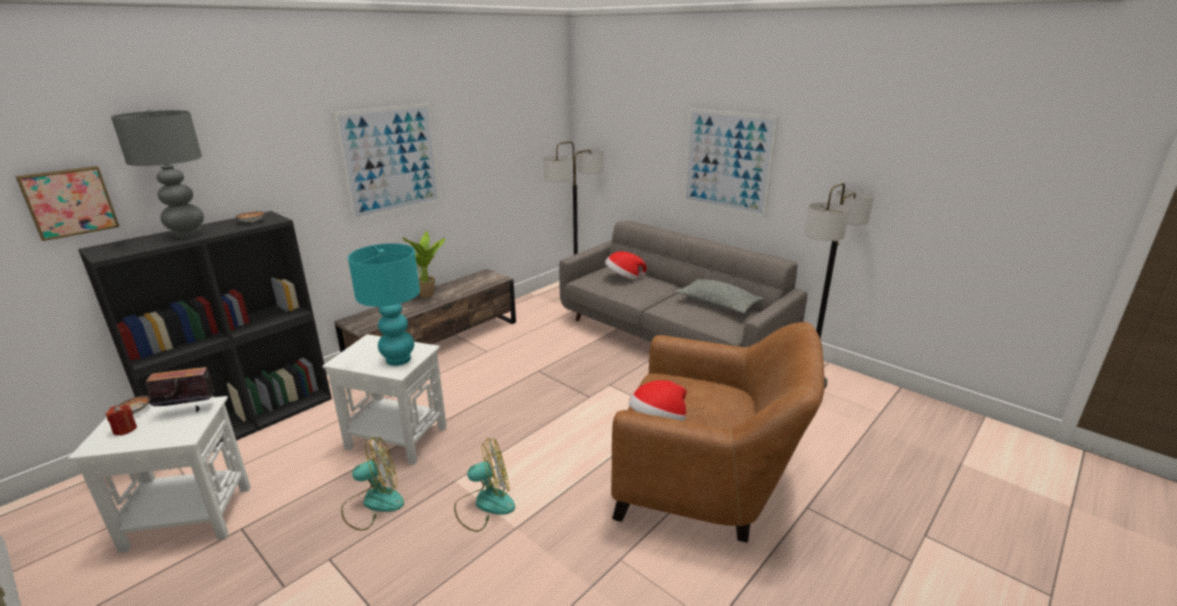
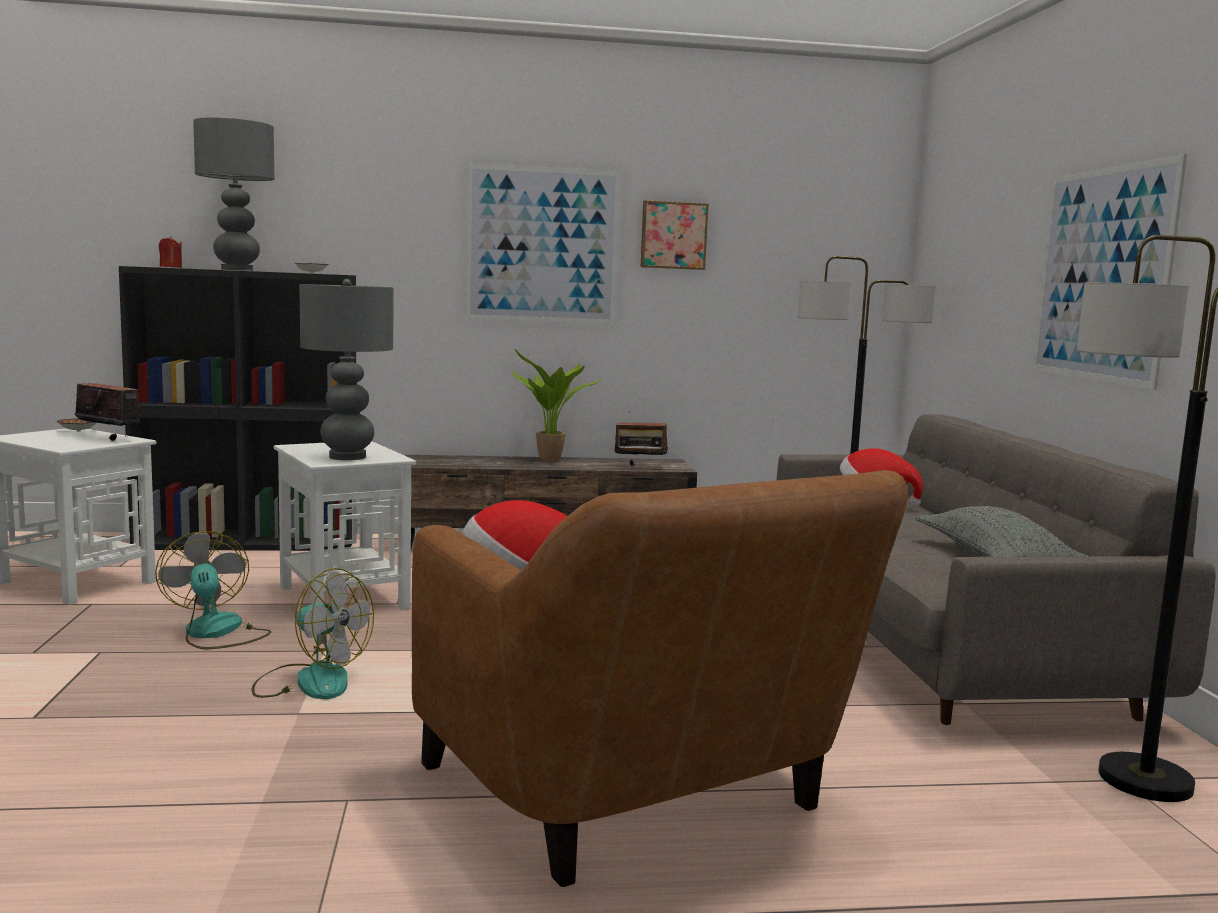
camera: 40 degrees right, 15 degrees down
picture [15,166,119,241] -> picture moved to [640,200,709,270]
red candle [106,404,137,436] -> red candle moved to [159,236,182,268]
fan [341,437,404,531] -> fan turned 135 degrees counterclockwise [155,531,271,649]
turquoise table lamp [348,243,420,366] -> grey table lamp [299,279,393,460]
none -> radio [614,411,669,465]

